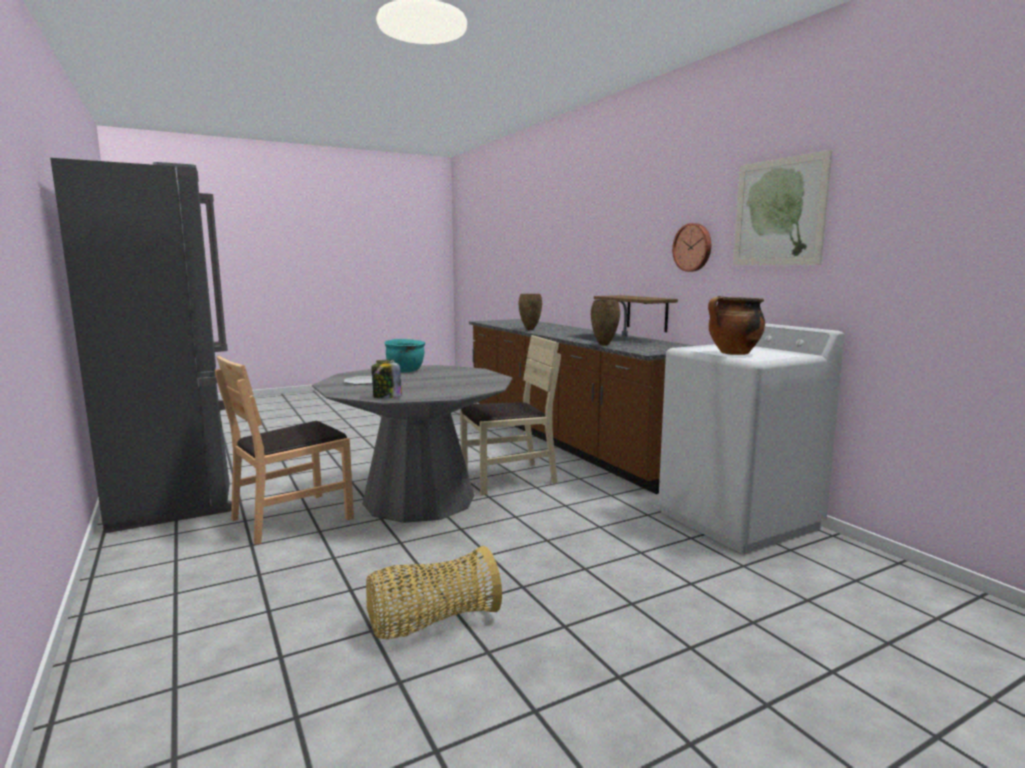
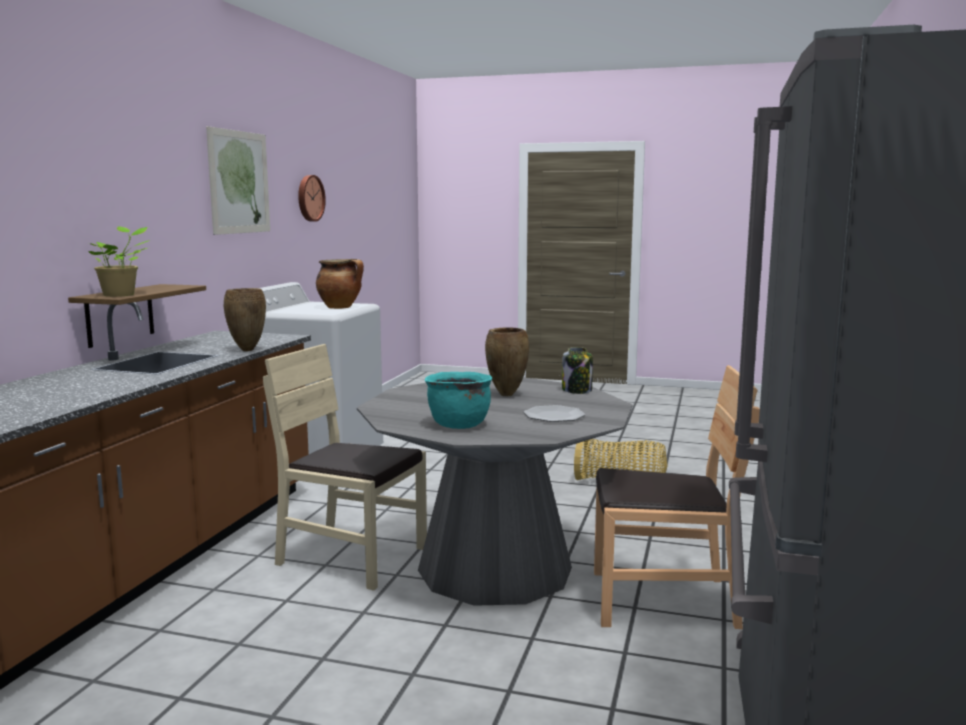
camera: 135 degrees left, 0 degrees up
brown vase [518,294,542,330] -> brown vase moved to [485,328,529,396]
wall clock [672,223,711,272] -> wall clock moved to [298,175,326,222]
none -> potted plant [88,226,150,297]

